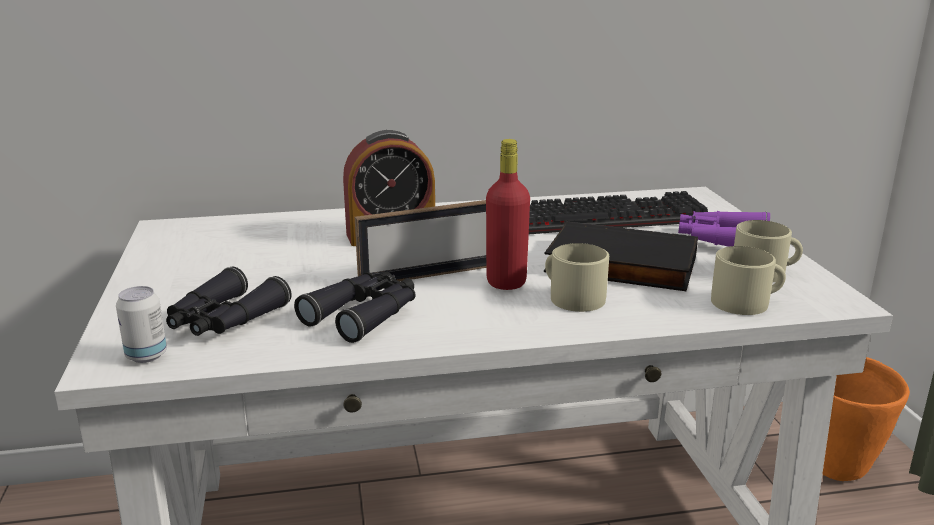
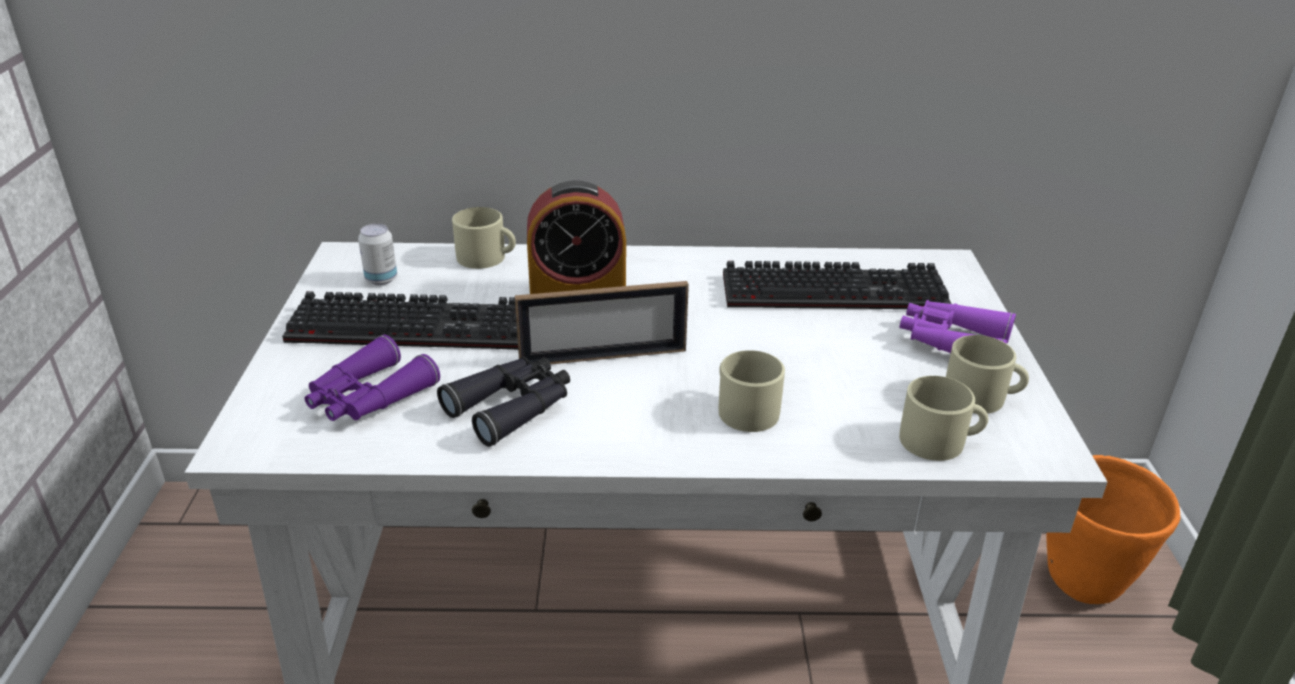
camera: 10 degrees right, 10 degrees up
can [116,286,167,363] -> can moved to [358,224,397,285]
black binoculars [166,266,291,336] -> purple binoculars [305,335,440,421]
red bottle [486,139,530,290] -> none
black book [544,221,698,291] -> none
none -> keyboard [282,291,518,350]
none -> beige mug [452,207,516,269]

